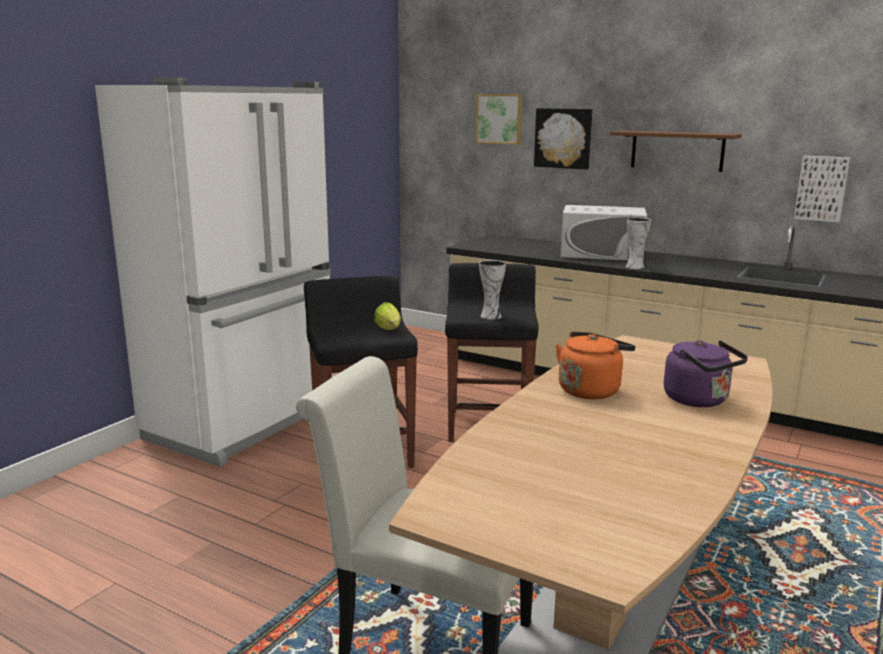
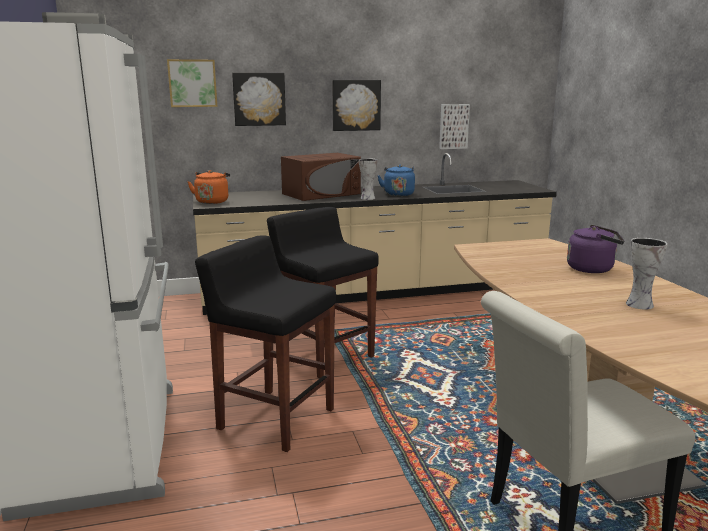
camera: 45 degrees left, 0 degrees up
lettuce [374,302,401,330] -> none
vase [479,260,506,319] -> vase moved to [626,238,667,309]
orange kettle [556,332,635,399] -> orange kettle moved to [187,170,230,204]
white microwave [560,205,647,261] -> brown microwave [281,153,361,201]
brown shelf [610,131,742,172] -> picture [332,80,381,131]
none -> blue kettle [377,165,415,196]

